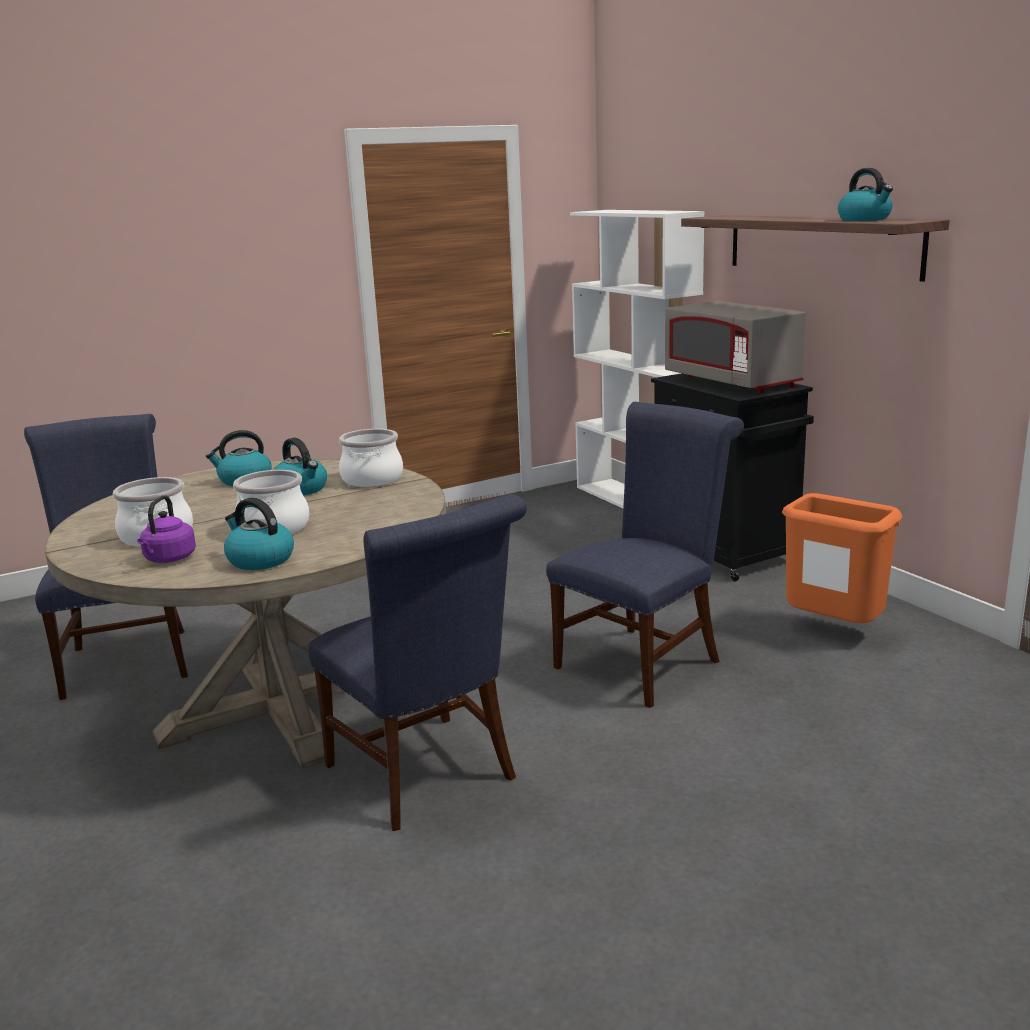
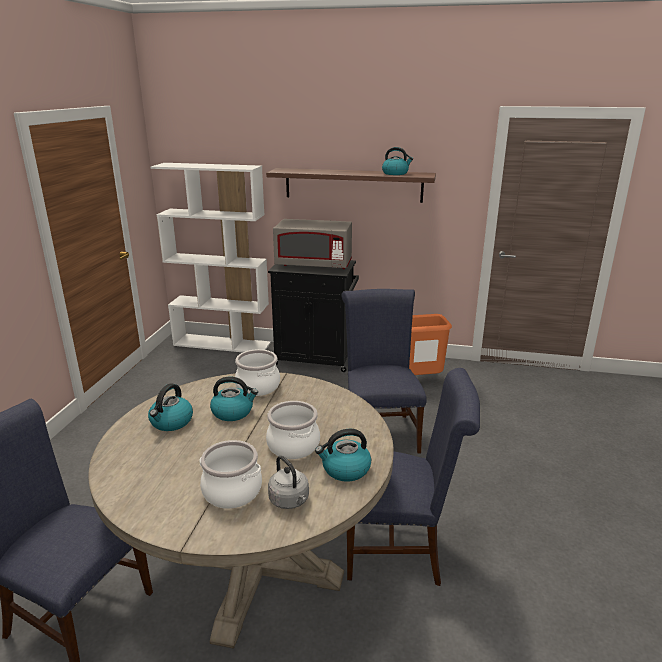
camera: 50 degrees left, 5 degrees up
purple kettle [137,495,196,563] -> grey kettle [268,455,309,509]

